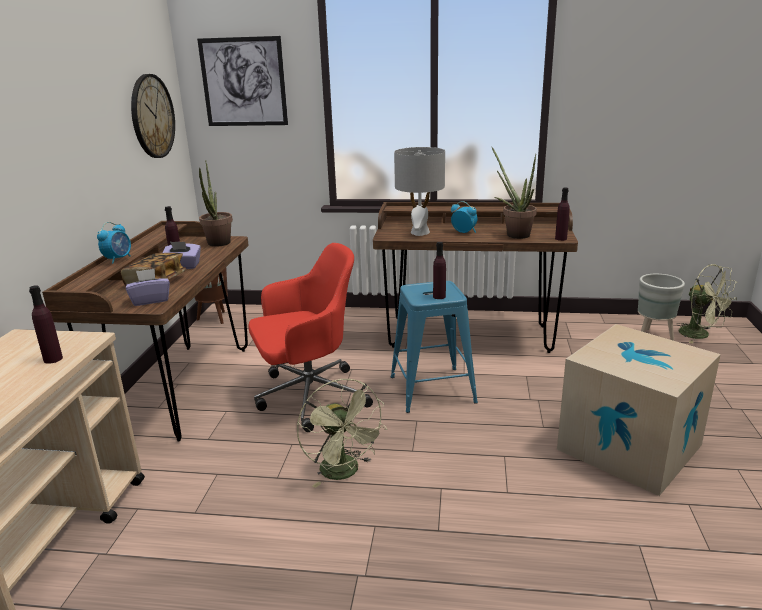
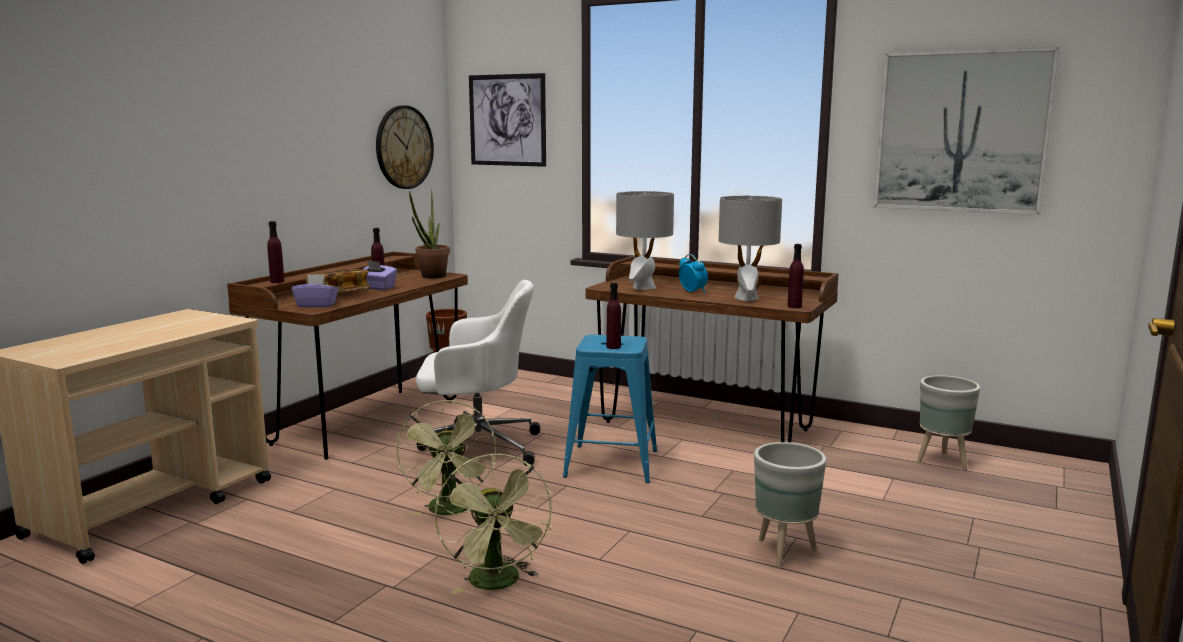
camera: 20 degrees right, 10 degrees down
purple bottle [29,285,63,364] -> purple bottle moved to [267,221,284,283]
alarm clock [97,222,131,263] -> none
red office chair [248,243,373,432] -> white office chair [416,280,540,469]
potted plant [492,147,537,239] -> grey table lamp [718,196,782,301]
cardboard box [557,324,721,496] -> grey planter [754,442,826,568]
green fan [676,264,738,344] -> green fan moved to [435,453,553,594]
none -> picture [874,47,1060,215]

